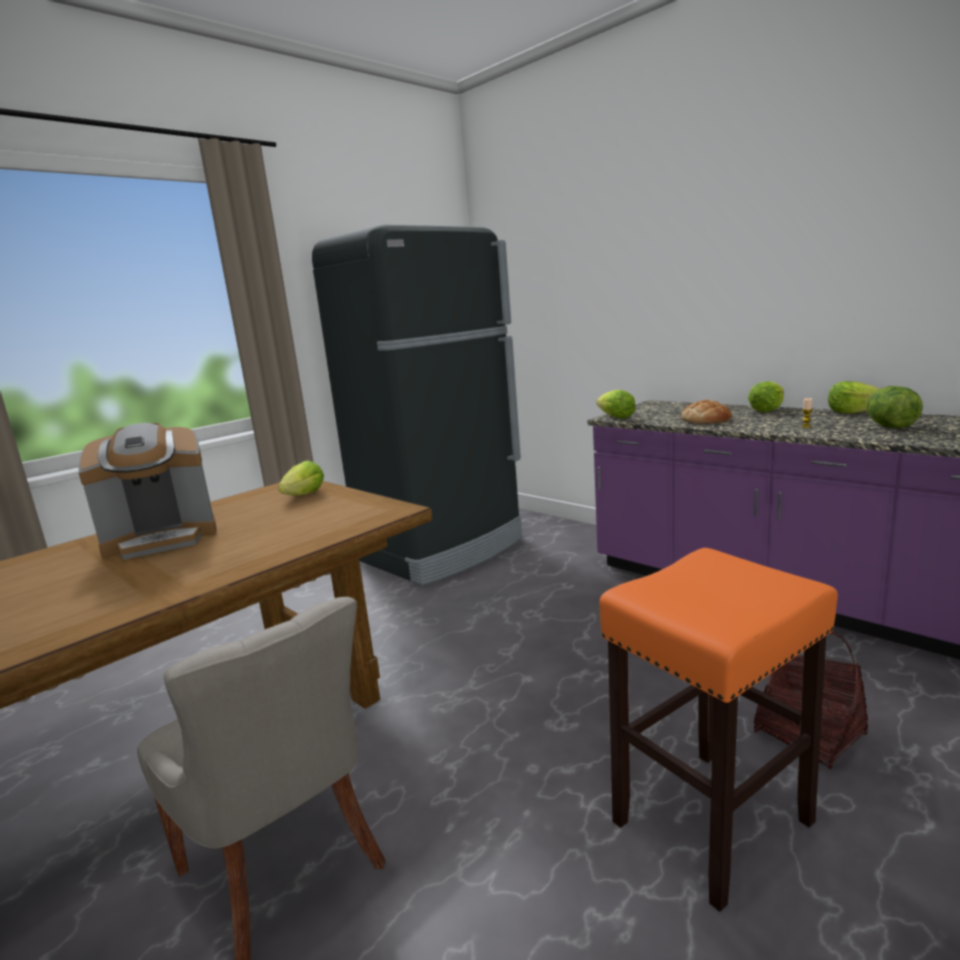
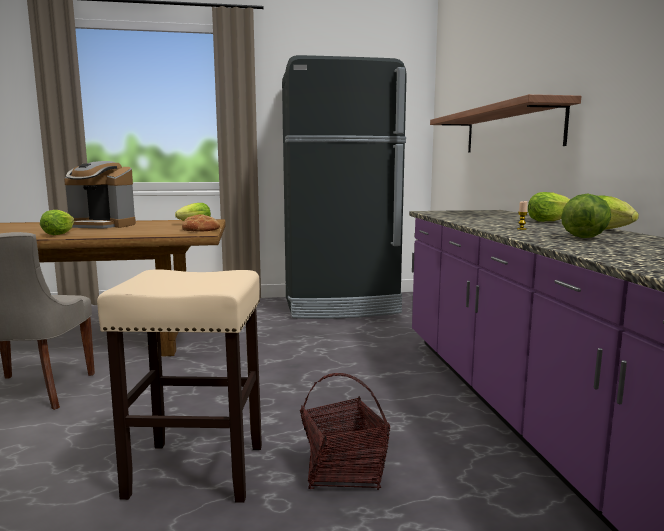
camera: 35 degrees right, 5 degrees down
lettuce [596,390,636,419] -> lettuce moved to [40,210,74,235]
orange stool [599,548,838,912] -> beige stool [97,269,262,503]
bread [681,400,732,424] -> bread moved to [182,214,220,232]
none -> shelf [430,94,581,152]

